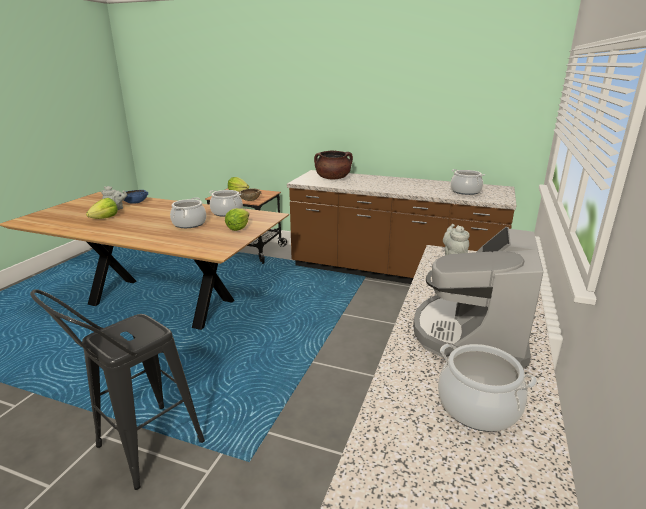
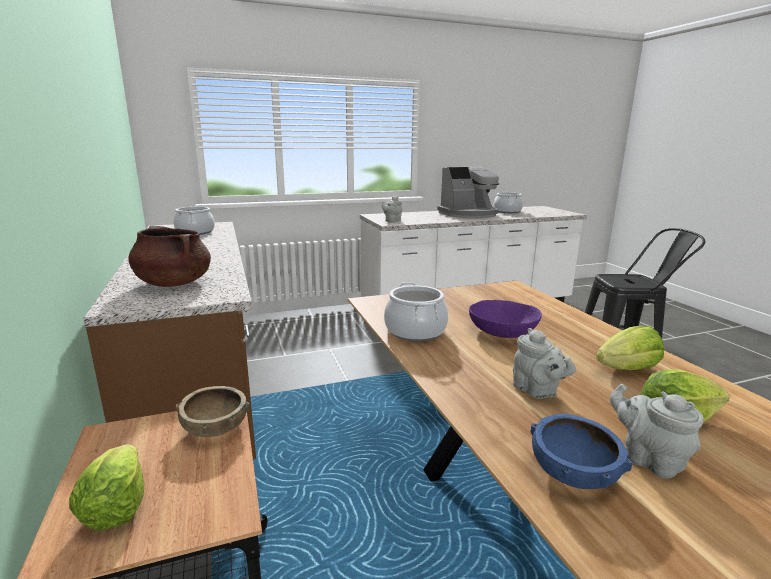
camera: 130 degrees left, 5 degrees down
cooking pot [170,197,206,228] -> purple bowl [469,300,542,338]
lettuce [225,208,249,231] -> lettuce moved to [596,326,664,370]
none -> grey teapot [513,328,576,399]

